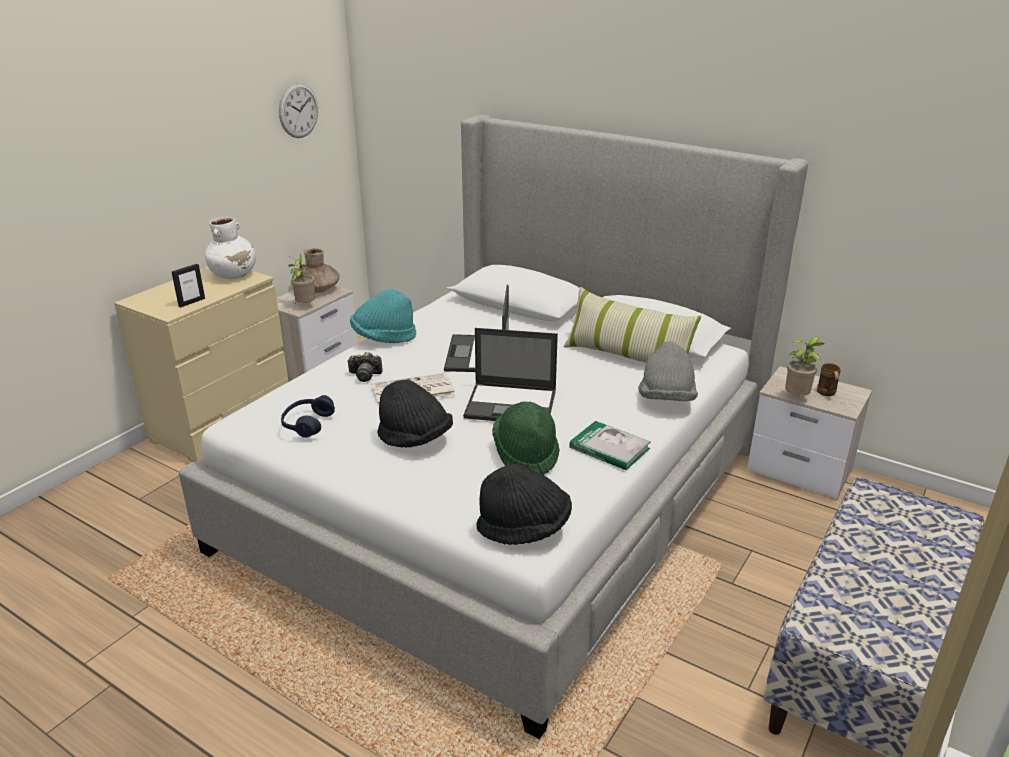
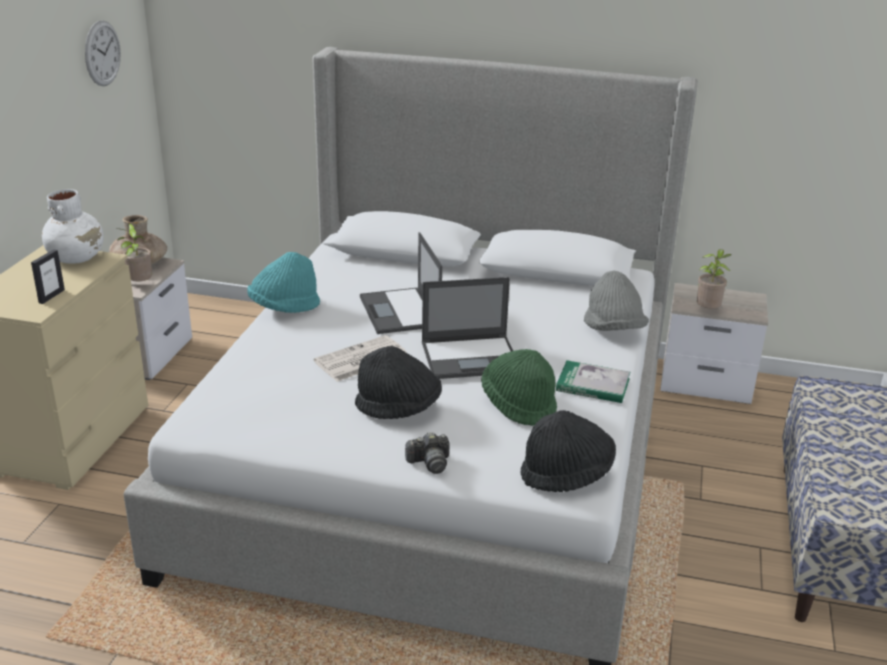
camera: 20 degrees left, 0 degrees up
blue headphones [281,395,335,438] -> none
camera [347,352,383,382] -> camera moved to [405,432,450,474]
pillow [564,287,701,363] -> none
brown mug [817,363,841,396] -> none

